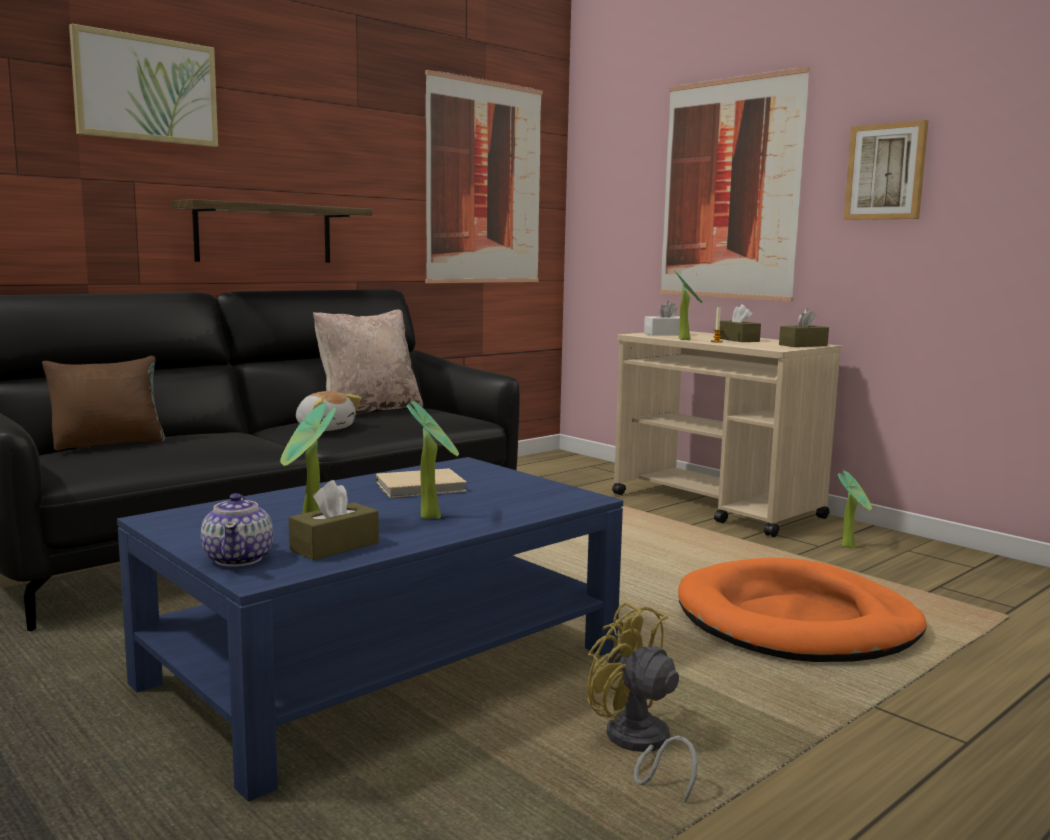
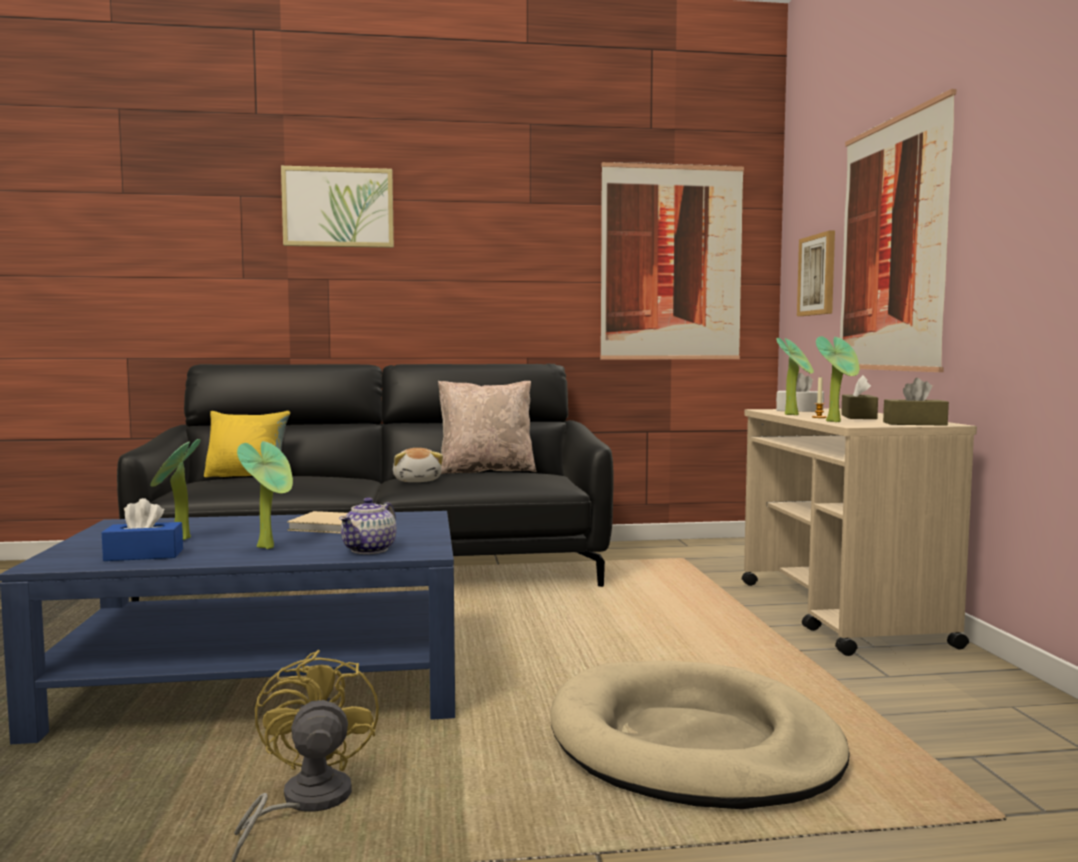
camera: 35 degrees right, 5 degrees down
brown pillow [42,356,165,451] -> yellow pillow [204,411,290,477]
shelf [170,199,372,263] -> none
teapot [201,493,273,567] -> teapot moved to [339,497,396,554]
brown tissue box [289,480,379,560] -> blue tissue box [102,498,183,561]
orange dog bed [678,558,927,662] -> beige dog bed [550,661,850,809]
potted plant [838,470,872,548] -> potted plant moved to [816,336,860,422]
picture [844,120,928,220] -> picture moved to [797,231,835,316]

